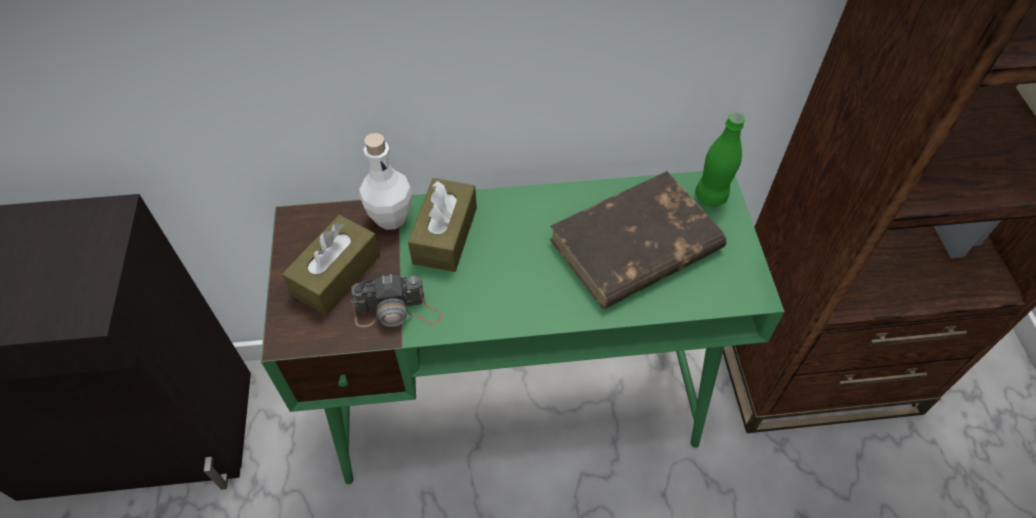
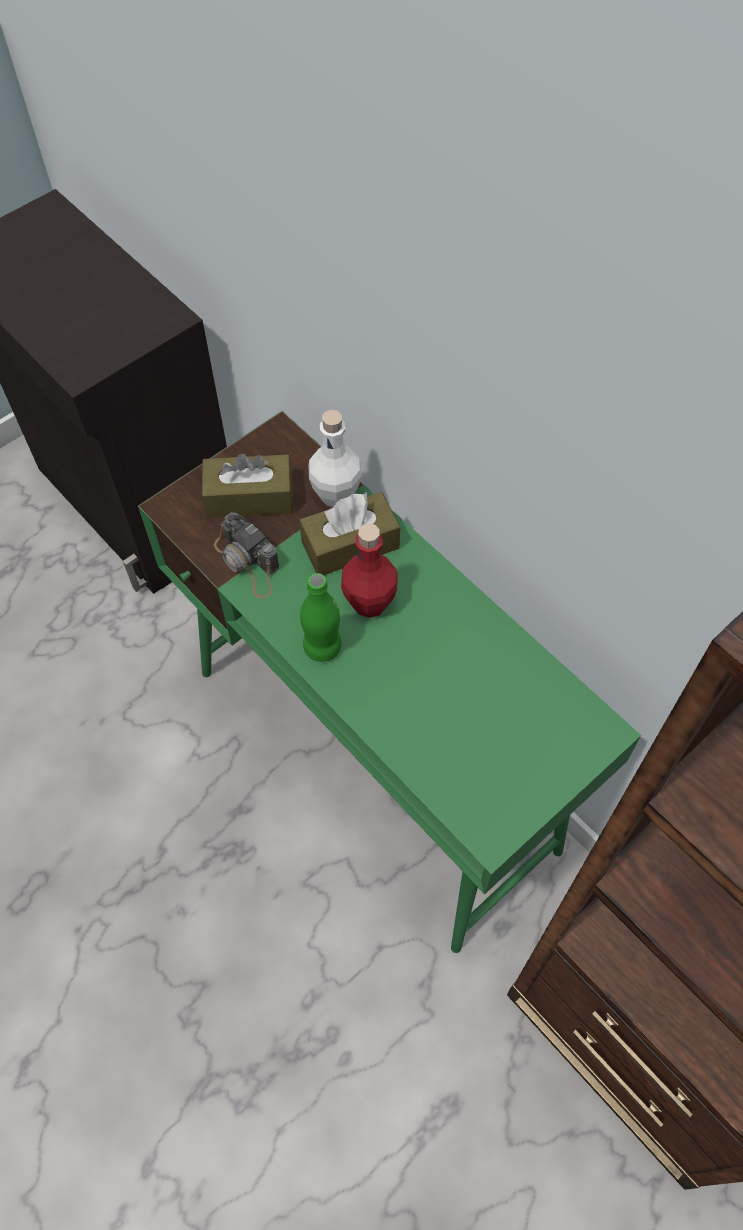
camera: 55 degrees right, 5 degrees up
brown book [549,171,727,309] -> none
green bottle [695,112,745,206] -> green bottle moved to [300,573,342,662]
none -> red bottle [341,523,398,618]

